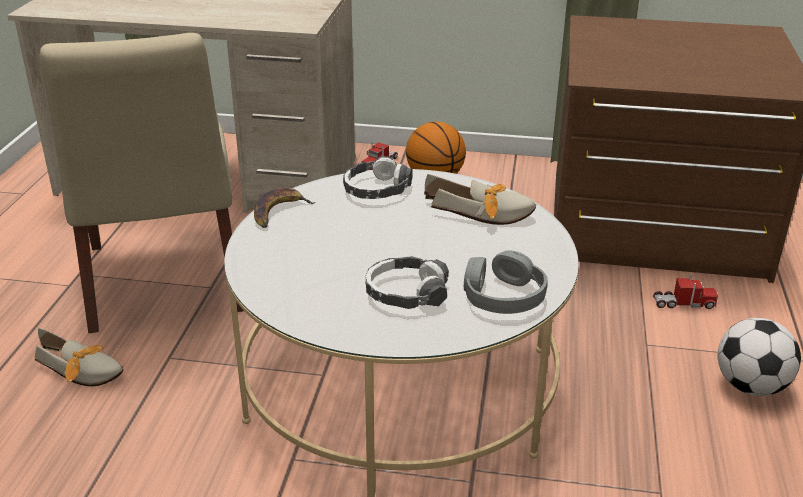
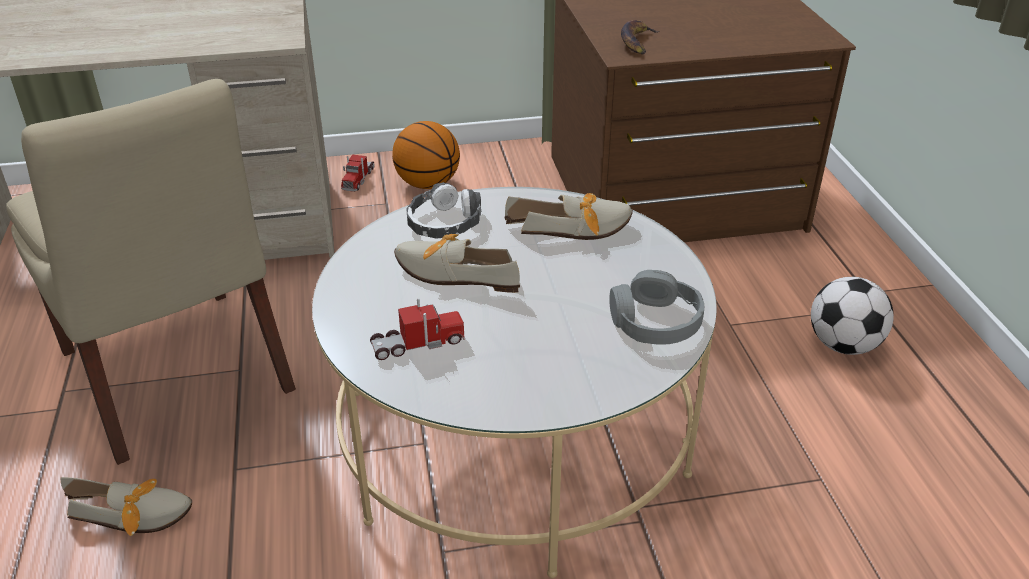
camera: 20 degrees left, 5 degrees up
banana [254,188,315,228] -> banana moved to [621,20,659,55]
headphones [366,256,449,309] -> none
toy truck [653,274,718,309] -> toy truck moved to [370,298,465,360]
none -> shoe [394,234,520,293]

